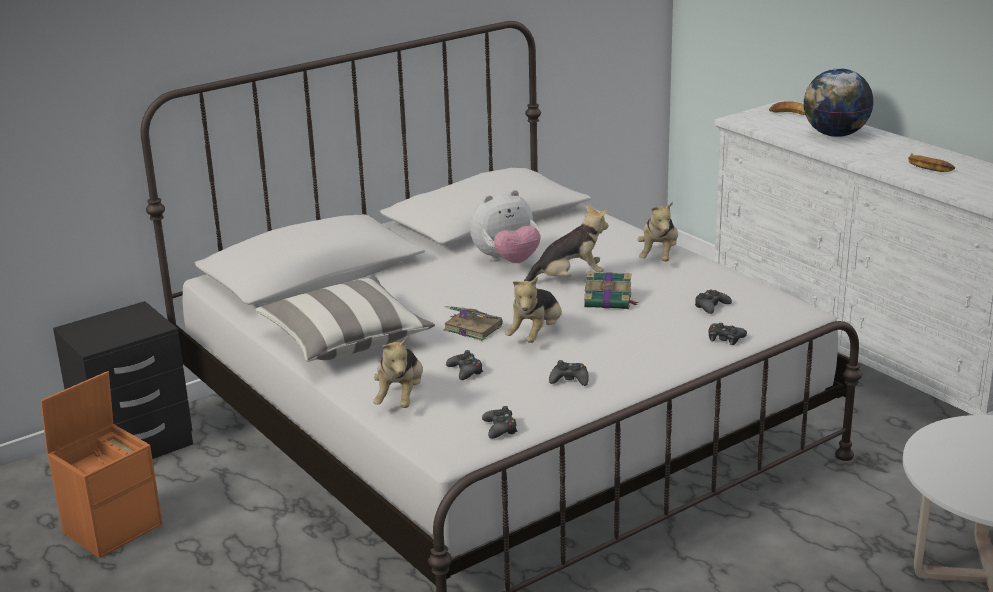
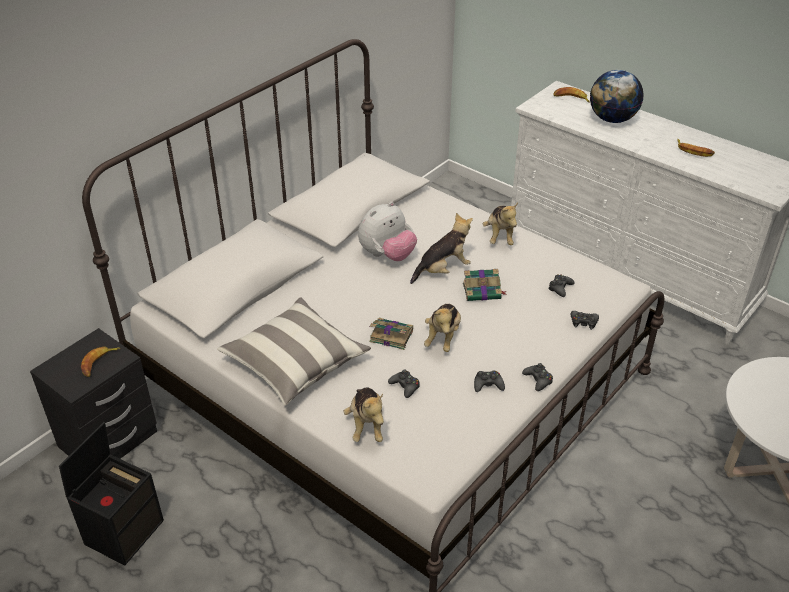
camera: 15 degrees left, 15 degrees up
orange storage box [41,371,163,558] -> black storage box [59,422,164,566]
black game controller [482,406,518,439] -> black game controller moved to [522,363,553,391]
none -> banana [81,347,121,377]

